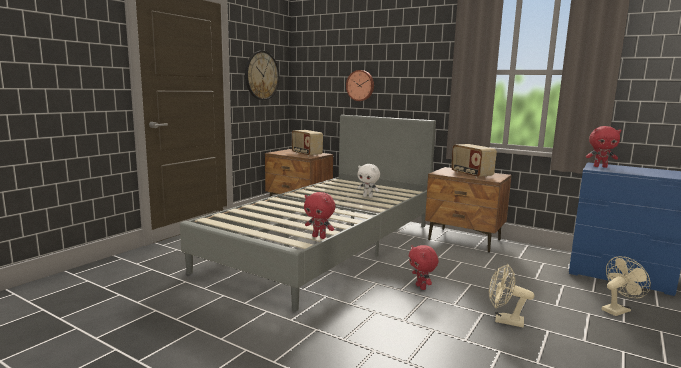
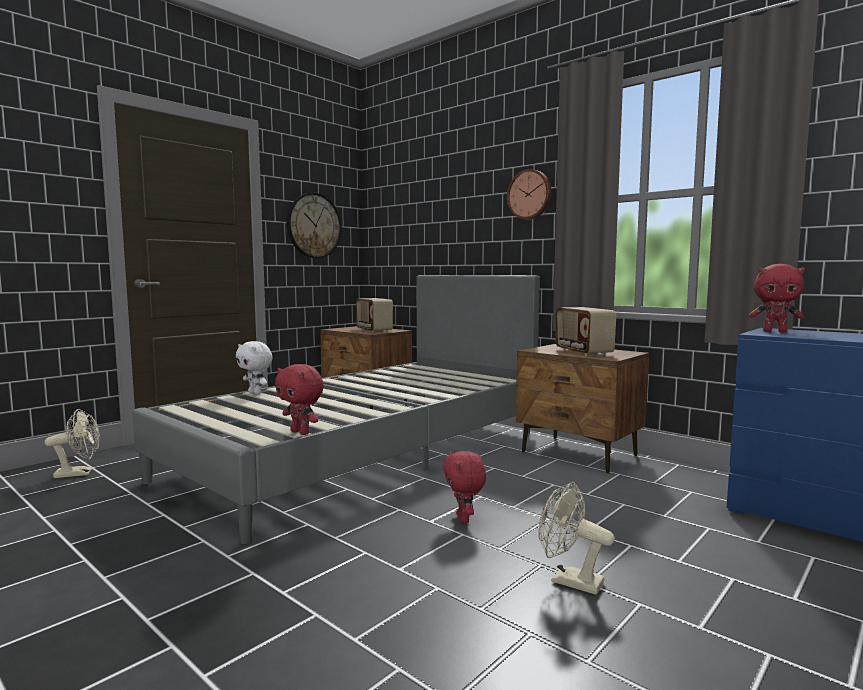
camera: 10 degrees right, 5 degrees down
wall clock [346,70,374,101] -> wall clock moved to [507,169,551,219]
white plush toy [358,164,380,198] -> white plush toy moved to [236,341,273,394]
beige fan [602,256,651,316] -> beige fan moved to [44,409,100,478]

